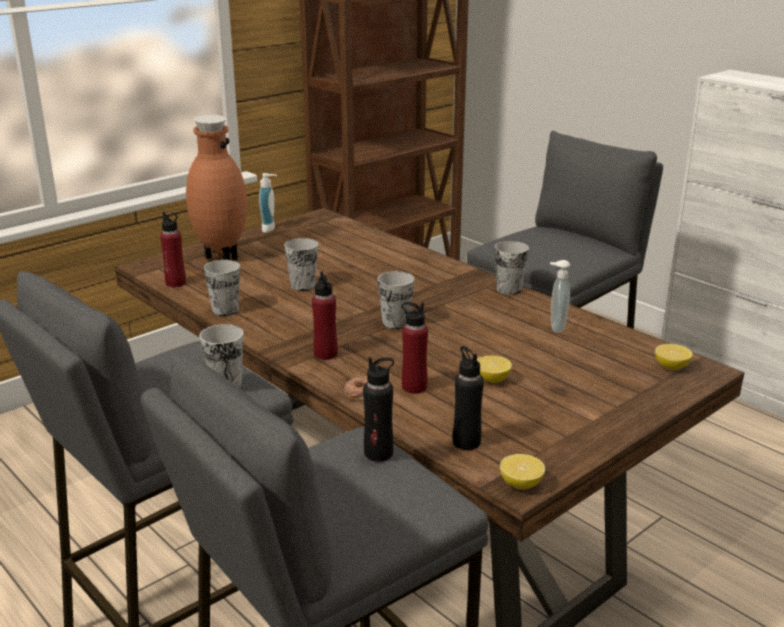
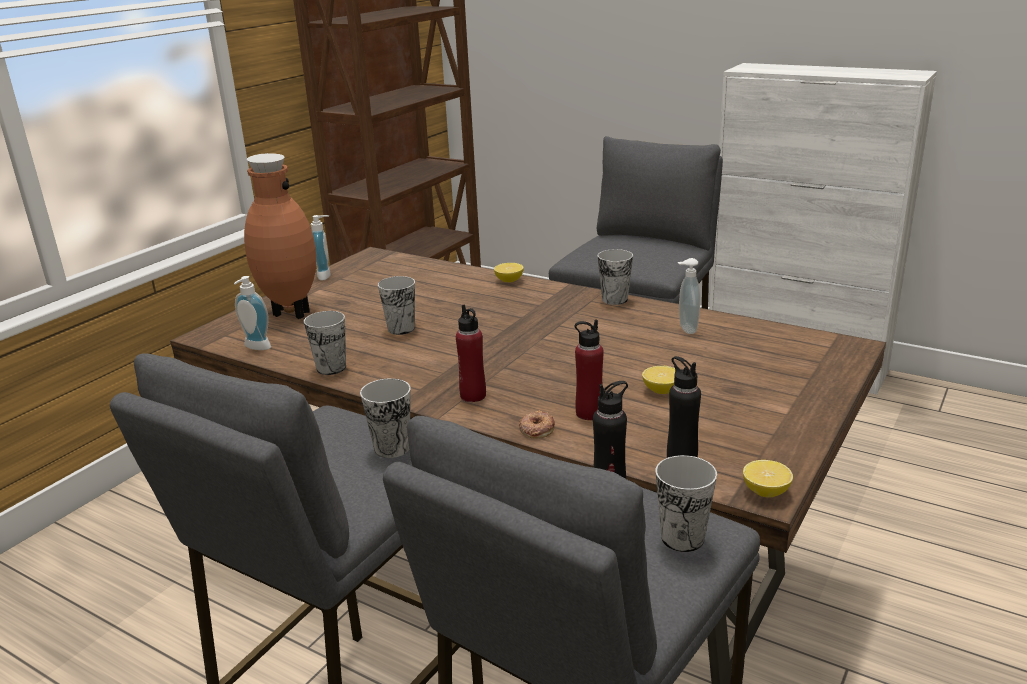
camera: 15 degrees left, 0 degrees up
red bottle [160,212,186,287] -> soap dispenser [234,276,271,350]
cup [378,271,414,330] -> cup moved to [656,455,717,552]
lemon [655,344,693,370] -> lemon moved to [494,263,524,282]

